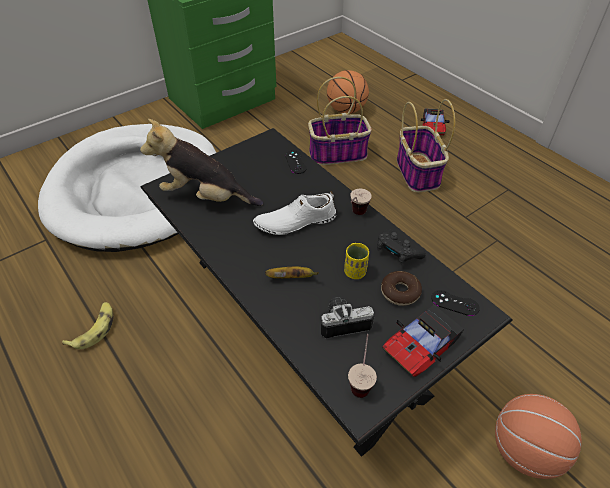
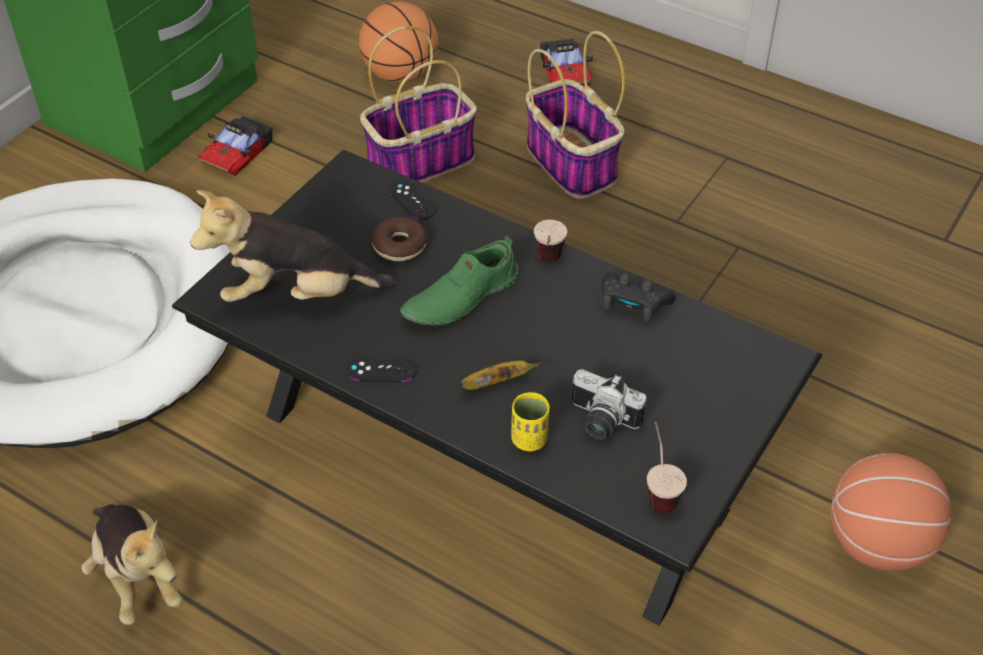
camera: 20 degrees left, 0 degrees up
banana [62,302,113,349] -> plush toy [82,505,183,625]
white shoe [253,191,336,235] -> green shoe [400,235,519,325]
camera [321,297,374,338] -> camera turned 120 degrees counterclockwise [572,369,647,440]
yellow cup [344,243,369,279] -> yellow cup moved to [511,392,550,451]
donut [381,271,422,306] -> donut moved to [372,217,428,261]
toy car [382,305,464,377] -> toy car moved to [198,116,272,176]
black game controller [431,290,480,316] -> black game controller moved to [346,356,417,382]

